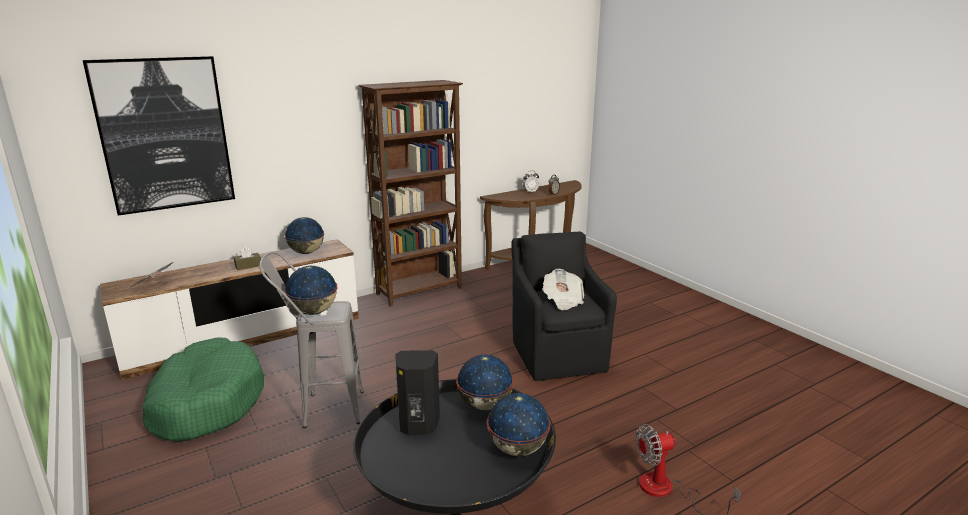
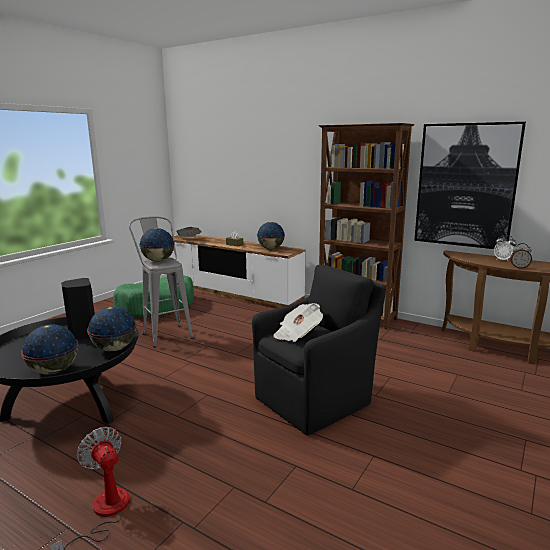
camera: 65 degrees right, 5 degrees down
picture [83,56,235,216] -> picture moved to [414,122,526,249]

